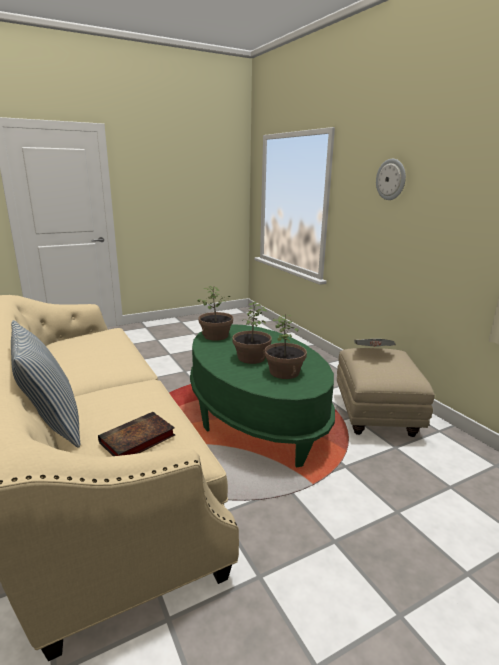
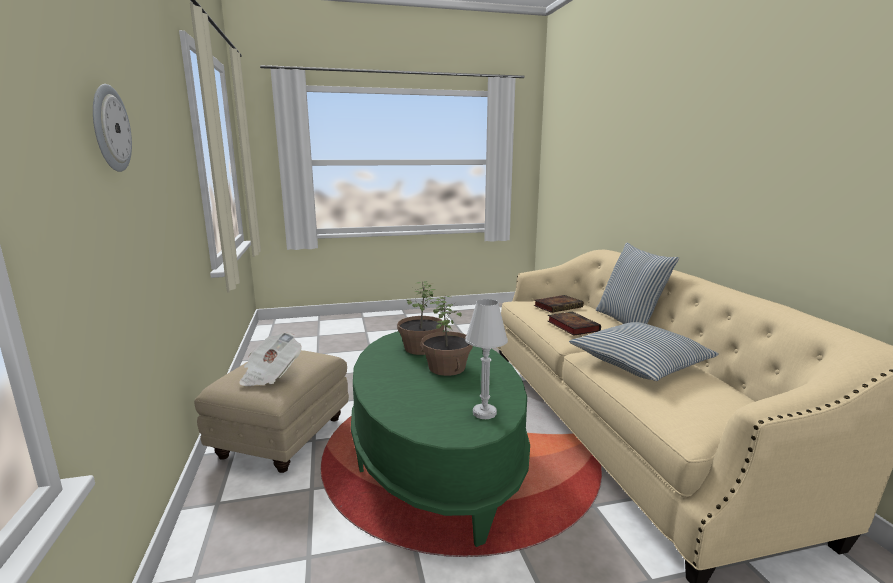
camera: 165 degrees left, 5 degrees down
potted plant [198,286,233,341] -> white table lamp [465,299,508,419]
none -> book [548,311,601,336]
none -> pillow [569,322,719,381]

